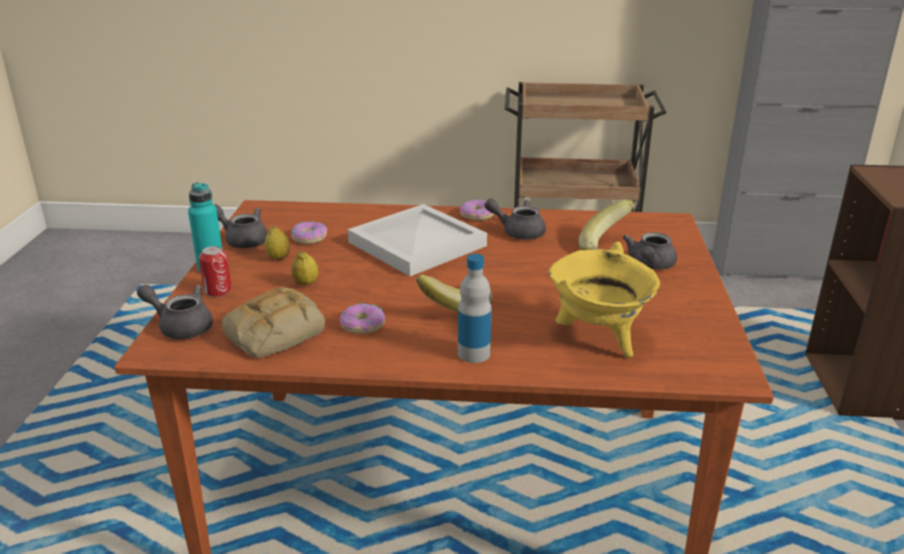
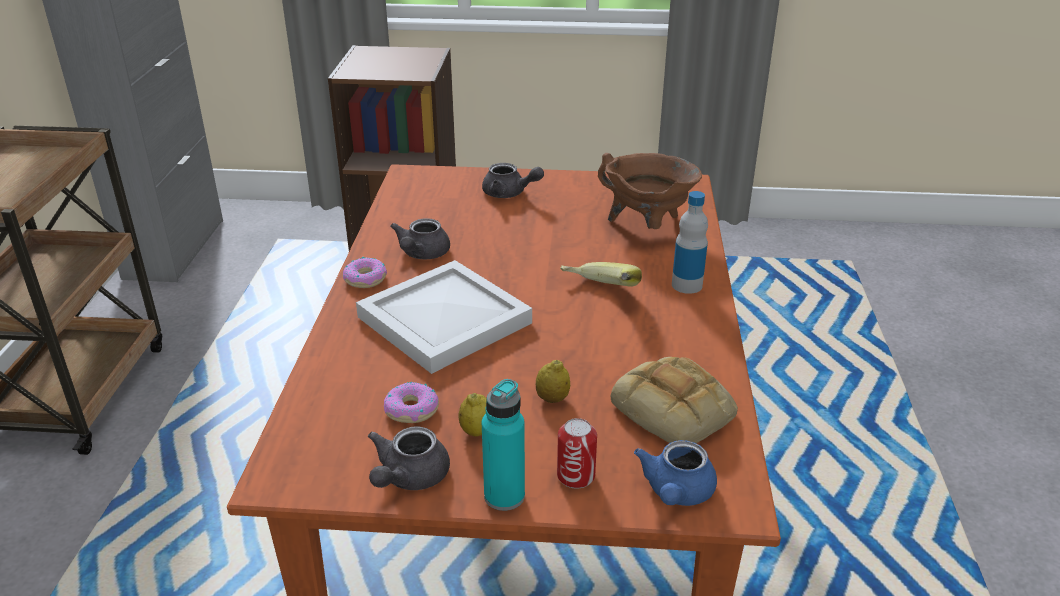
camera: 90 degrees left, 5 degrees up
grey teapot [137,285,213,339] -> blue teapot [634,440,717,506]
donut [340,303,385,334] -> none
yellow cooking pot [548,242,660,357] -> brown cooking pot [598,153,702,229]
banana [578,200,635,250] -> none

